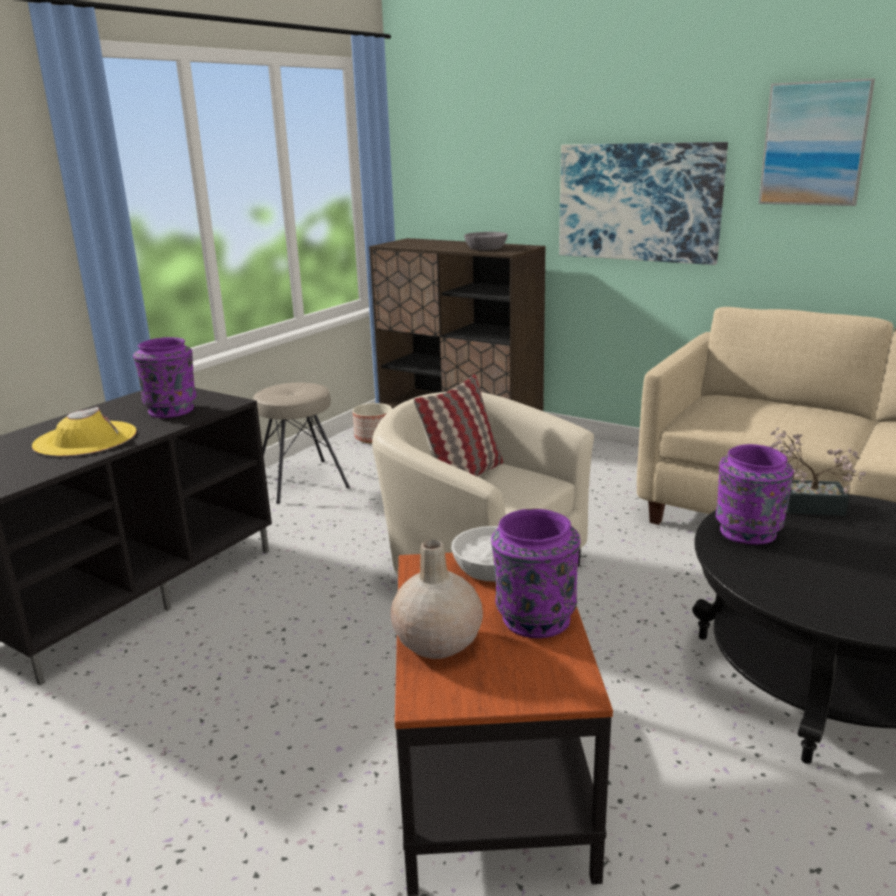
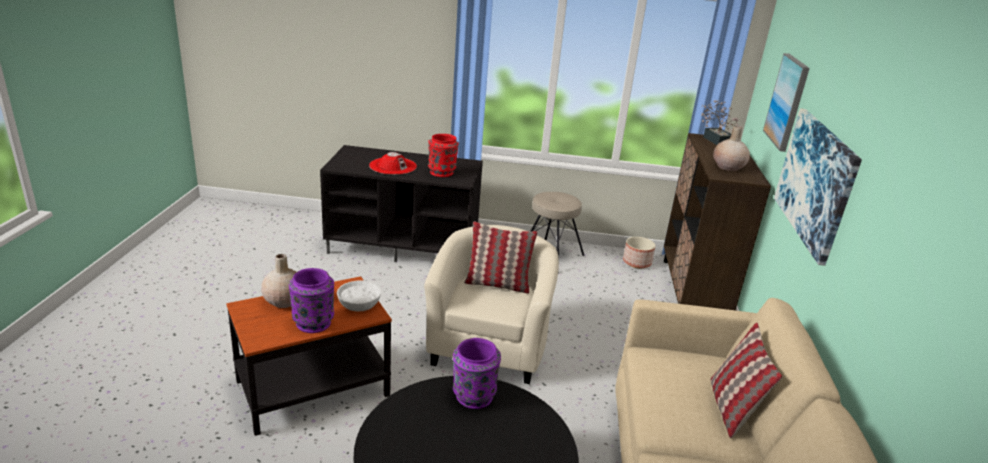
camera: 60 degrees right, 5 degrees up
yellow hat [32,407,137,456] -> red hat [369,152,417,175]
purple vase [133,337,197,418] -> red vase [428,134,459,177]
grey bowl [464,232,508,250] -> beige vase [713,126,750,171]
picture [758,78,875,206] -> picture moved to [763,53,810,152]
potted plant [770,427,866,516] -> potted plant moved to [701,100,742,145]
none -> pillow [711,322,783,438]

